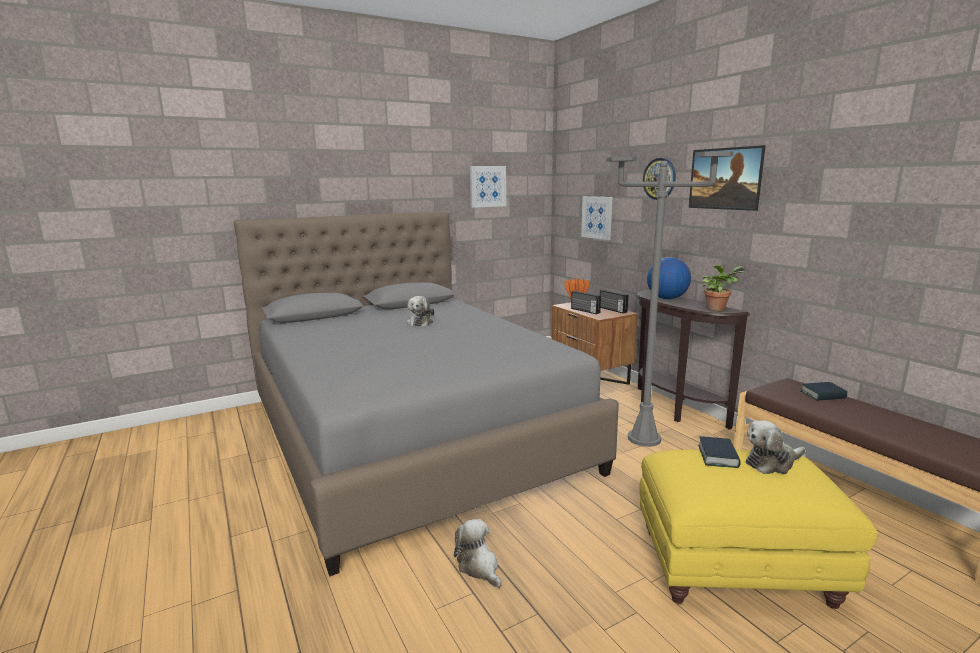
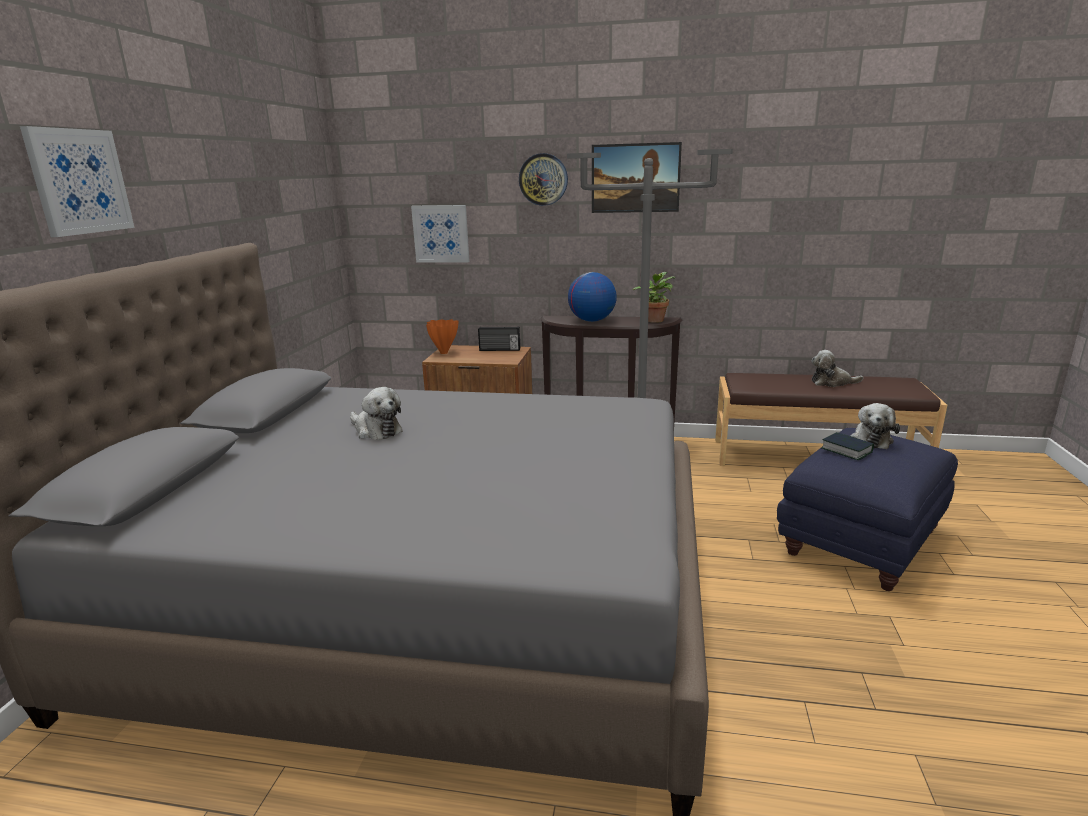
camera: 50 degrees left, 5 degrees up
plush toy [454,519,501,587] -> plush toy moved to [811,350,864,387]
picture [470,166,506,208] -> picture moved to [20,126,135,237]
radio [571,291,601,314] -> none
yellow ottoman [639,449,878,609] -> blue ottoman [777,428,958,591]
book [800,382,848,401] -> none

